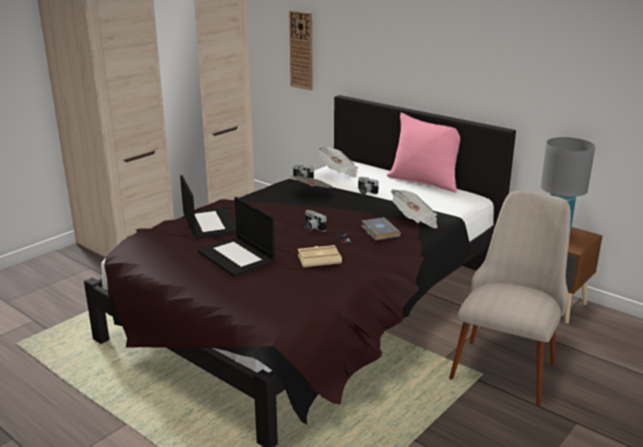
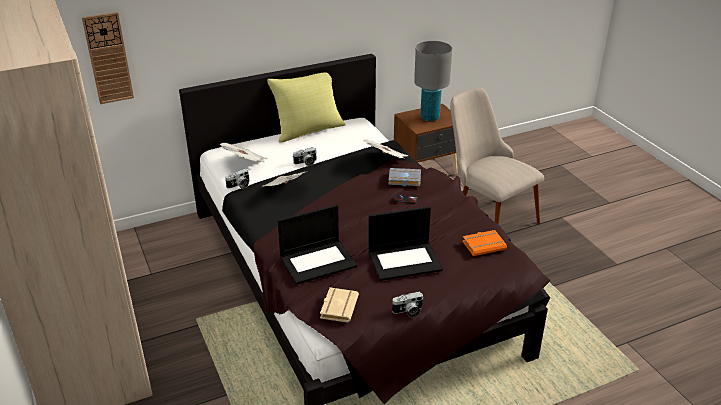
camera: 65 degrees left, 10 degrees up
laptop [180,175,236,239] -> laptop turned 150 degrees clockwise [277,205,357,285]
beige book [298,245,342,267] -> beige book moved to [320,287,359,323]
camera [304,210,326,232] -> camera moved to [391,291,423,318]
pink pillow [387,112,460,193] -> yellow pillow [267,72,346,143]
none -> orange book [462,230,507,256]

